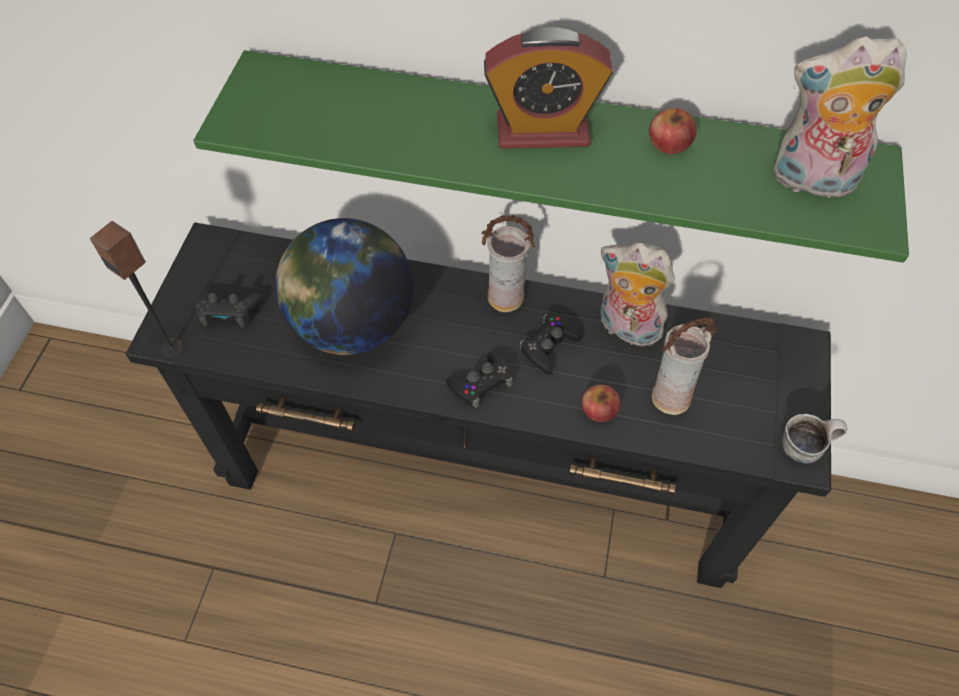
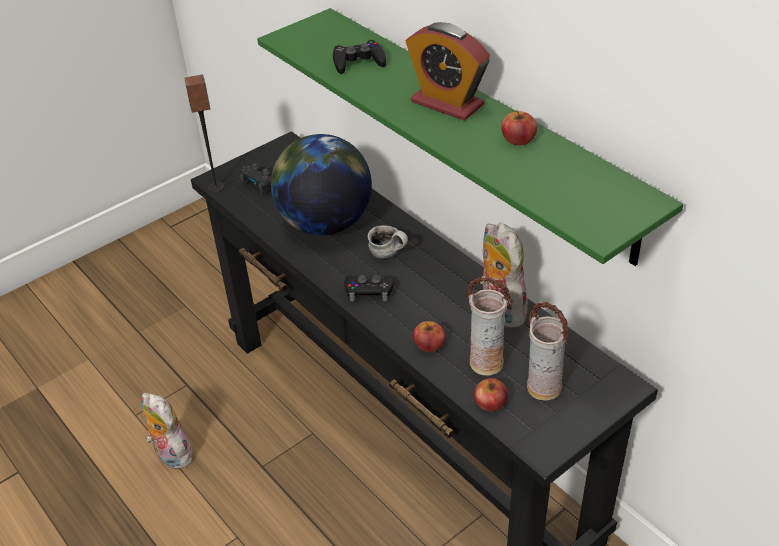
camera: 40 degrees right, 15 degrees down
vase [482,215,535,312] -> vase moved to [527,302,568,401]
black game controller [520,314,582,375] -> black game controller moved to [333,40,386,74]
plush toy [774,36,907,198] -> plush toy moved to [142,393,194,469]
mug [782,414,847,464] -> mug moved to [368,225,408,259]
none -> apple [474,378,508,411]

